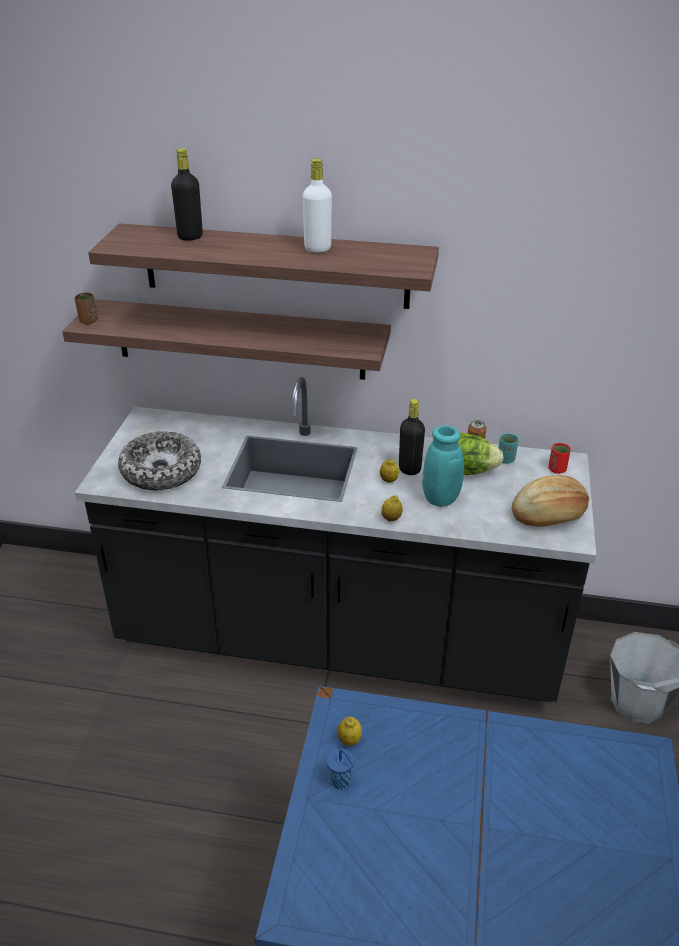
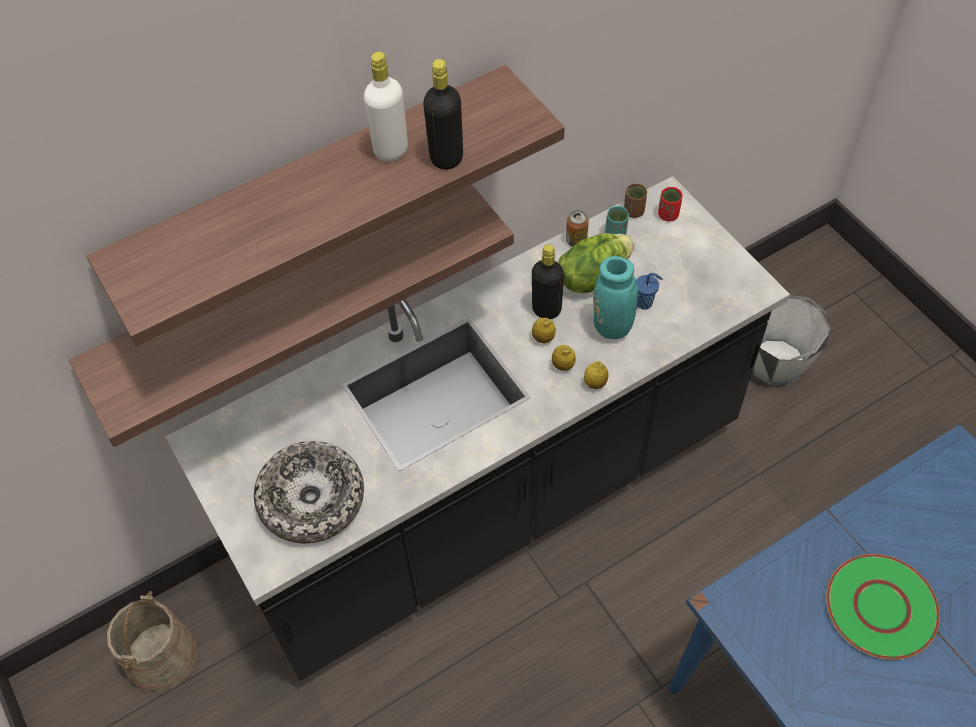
camera: 40 degrees left, 20 degrees up
brown cup [74,292,98,324] -> brown cup moved to [624,183,647,218]
black bottle [171,148,203,241] -> black bottle moved to [423,59,463,170]
blue cup [327,748,354,789] -> blue cup moved to [636,273,663,310]
lemon [337,716,362,746] -> lemon moved to [552,345,576,371]
bread [511,475,589,527] -> none
none -> beige bucket [107,591,198,693]
none -> green plate [826,554,940,660]

